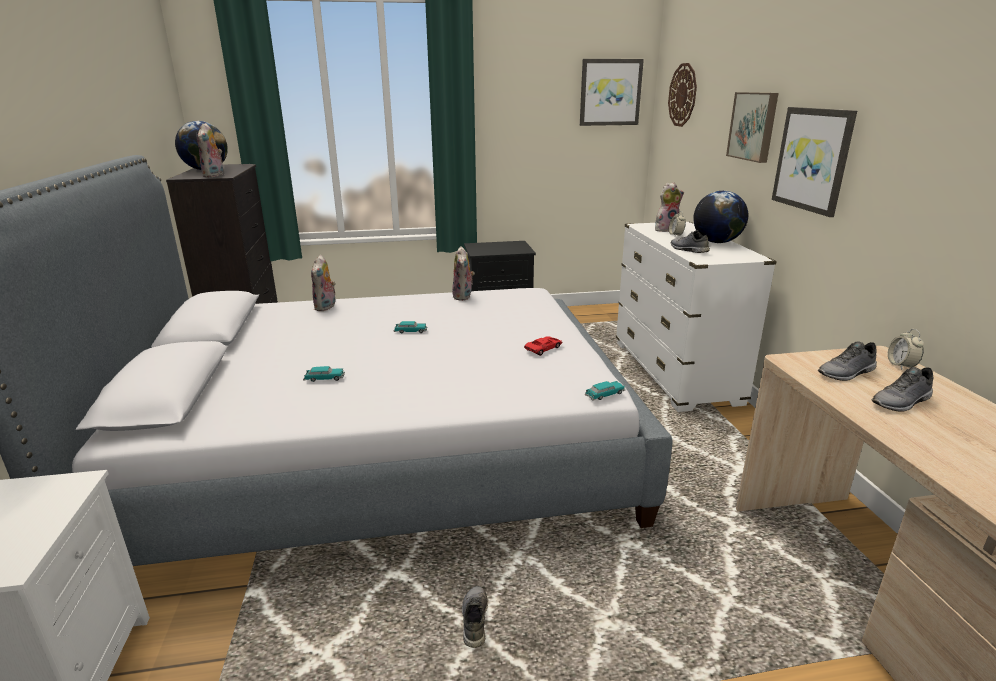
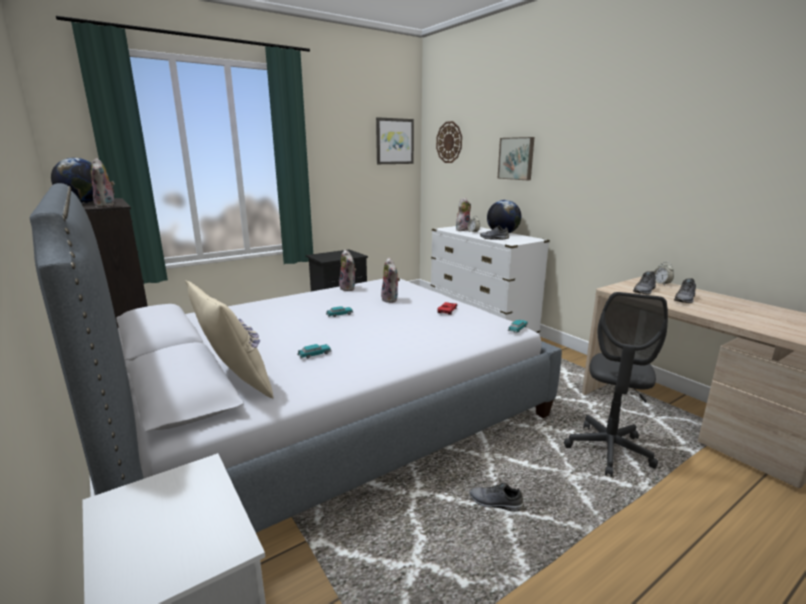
camera: 25 degrees left, 5 degrees down
plush toy [311,255,336,311] -> plush toy moved to [380,257,400,303]
grey shoe [462,586,488,648] -> grey shoe turned 45 degrees counterclockwise [469,483,524,512]
picture [772,107,857,217] -> none
none -> beige pillow [185,280,274,399]
none -> grey office chair [564,292,668,477]

